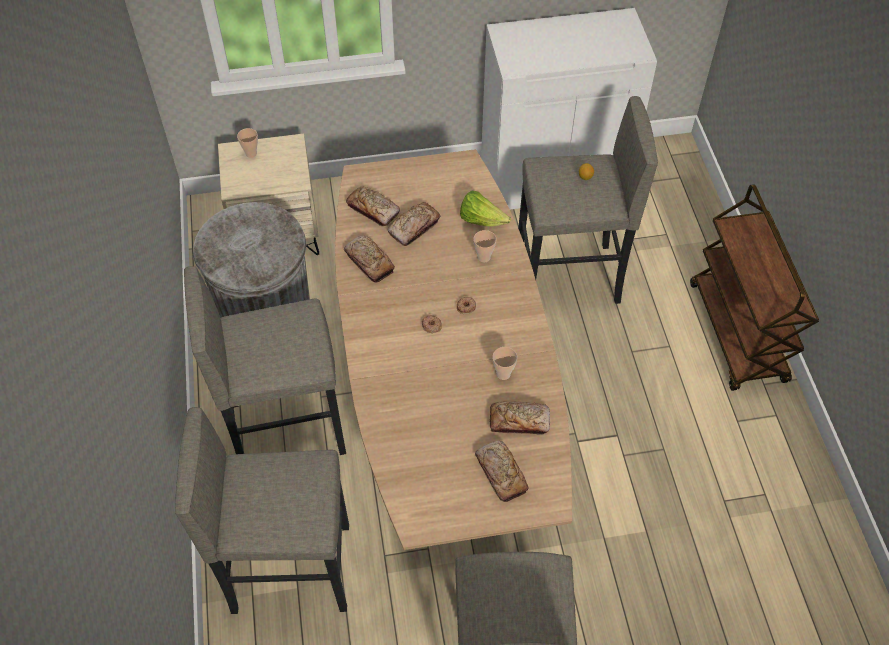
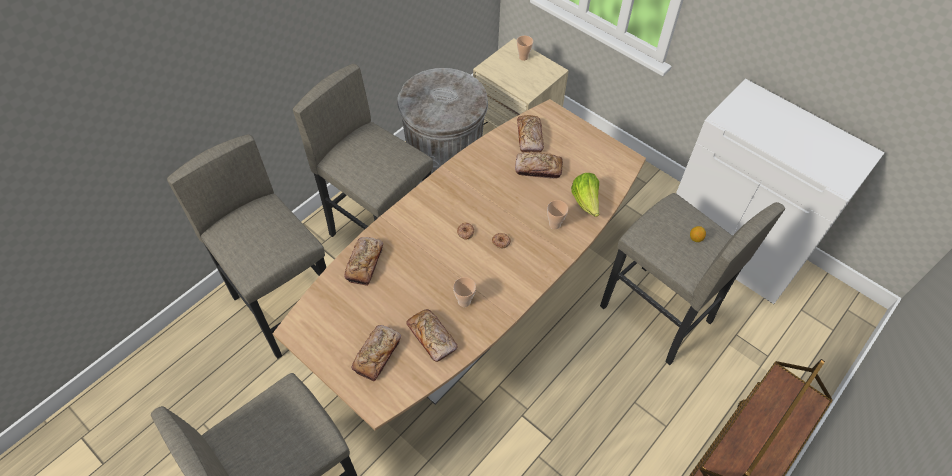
camera: 50 degrees right, 0 degrees up
bread [344,236,395,283] -> bread moved to [344,237,383,286]

